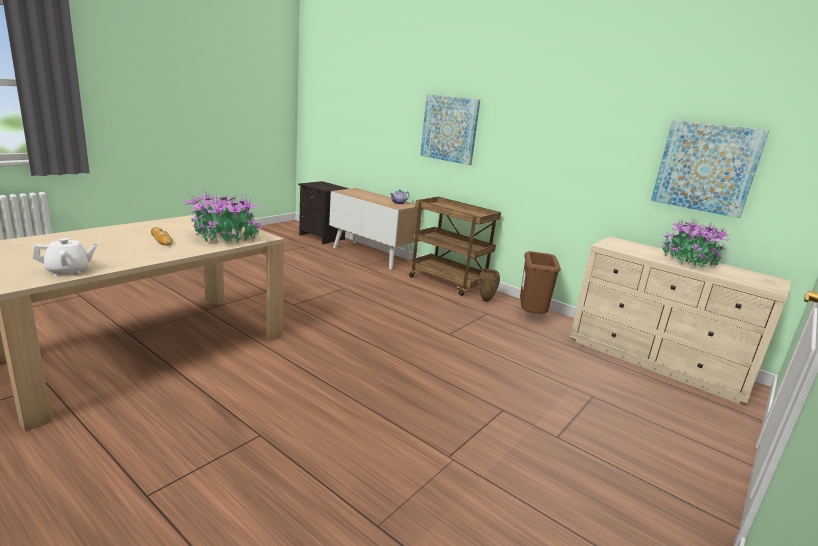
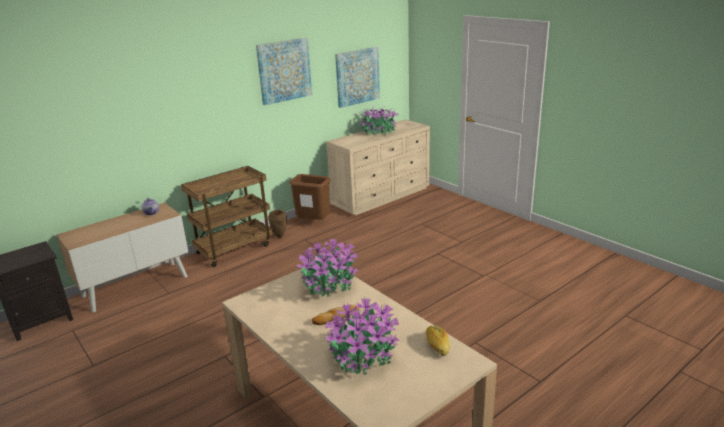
camera: 75 degrees left, 5 degrees up
white teapot [33,238,97,276] -> bread [426,326,450,356]
picture [420,94,480,165] -> picture moved to [256,38,312,105]
none -> potted plant [325,299,400,375]

